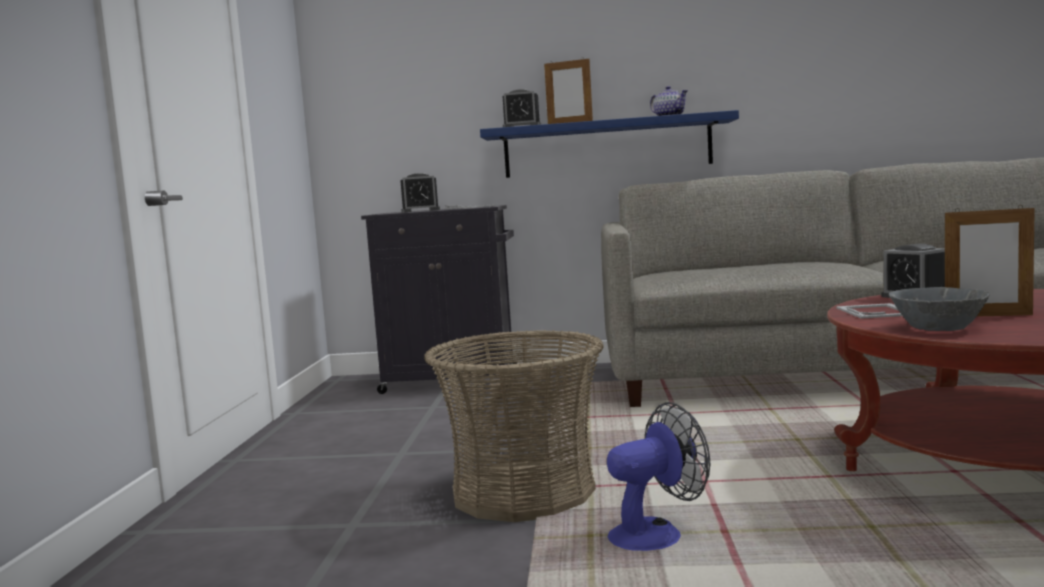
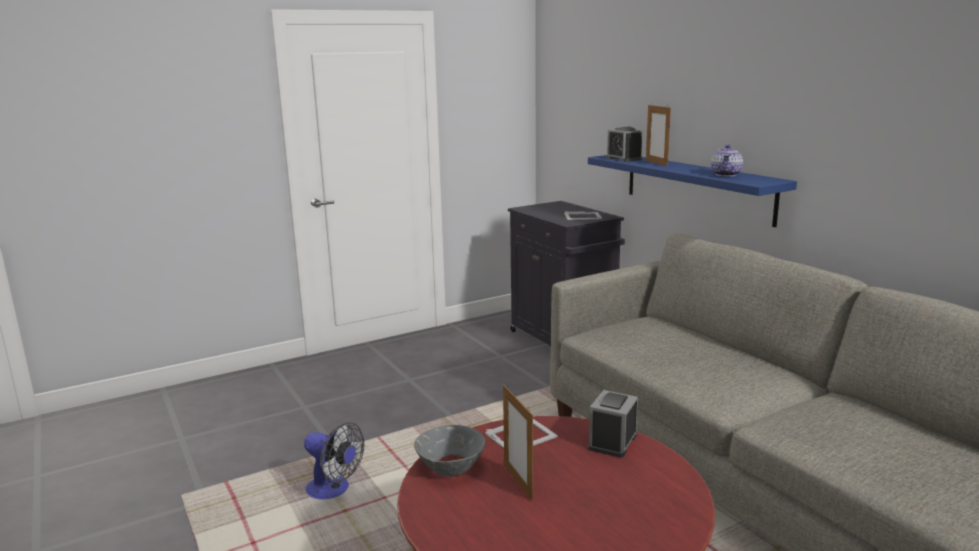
camera: 55 degrees right, 10 degrees up
alarm clock [400,173,440,213] -> none
basket [424,330,604,522] -> none

